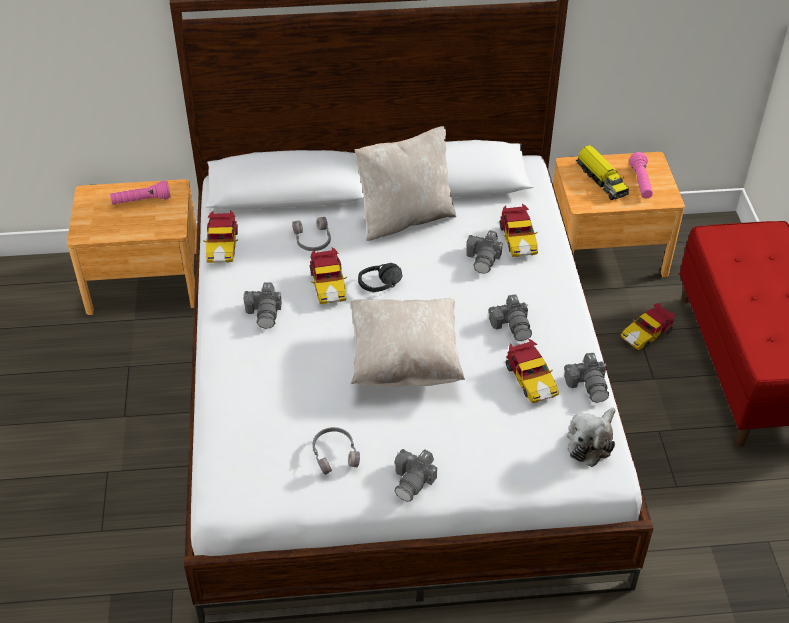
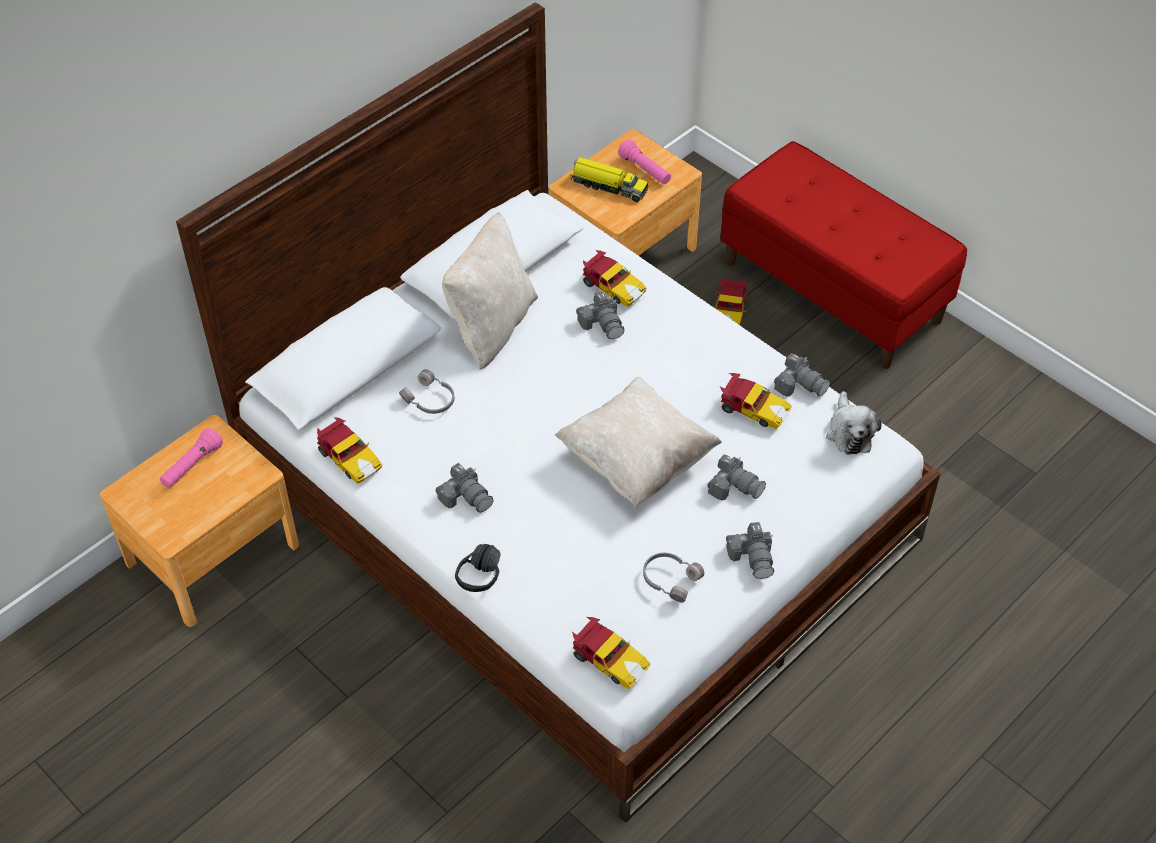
camera: 40 degrees left, 5 degrees up
toy car [309,248,347,304] -> toy car moved to [572,617,651,689]
black headphones [358,263,402,292] -> black headphones moved to [455,544,500,592]
camera [489,294,532,341] -> camera moved to [707,454,766,500]

